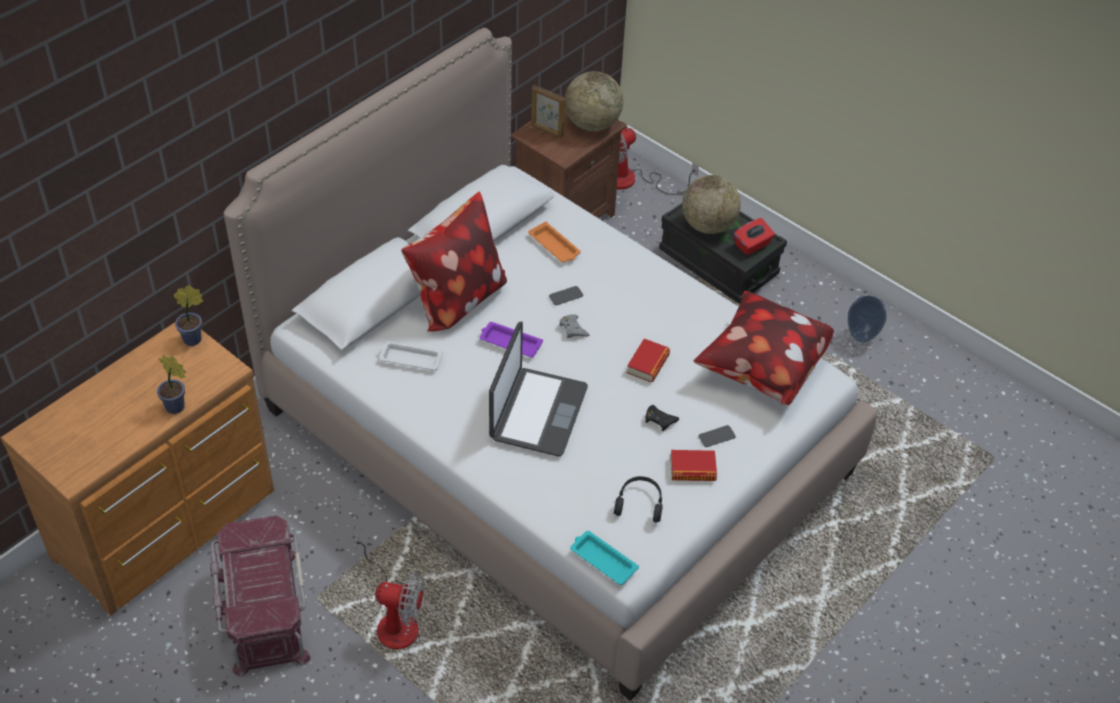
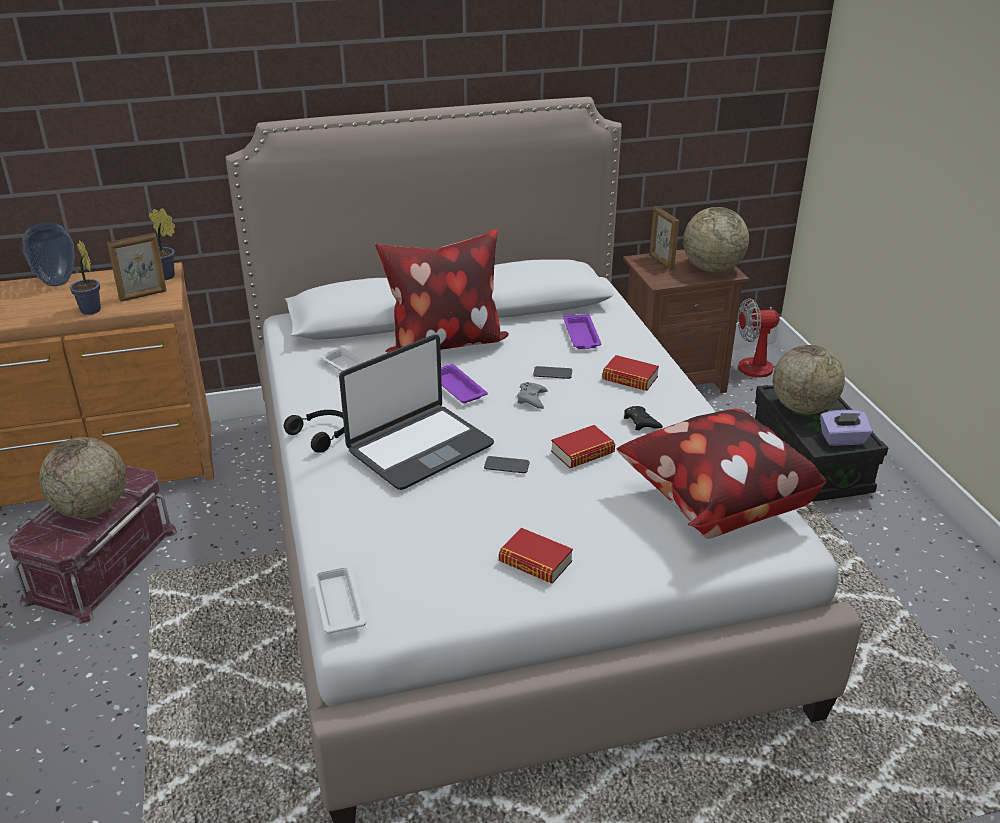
camera: 35 degrees right, 15 degrees down
fan [354,533,424,649] -> none
orange tray [528,222,581,263] -> purple tray [563,314,601,349]
turquoise tray [570,531,639,585] -> white tray [312,564,366,634]
black headphones [614,476,663,523] -> black headphones moved to [284,410,344,453]
black game controller [645,405,679,431] -> black game controller moved to [624,406,663,430]
phone [698,425,736,447] -> phone moved to [484,456,530,473]
red tissue box [734,218,775,255] -> purple tissue box [820,410,872,446]
vase [848,295,887,342] -> vase moved to [22,222,75,286]
none -> globe [39,437,126,518]
none -> picture frame [107,233,167,302]
none -> book [602,355,659,391]

